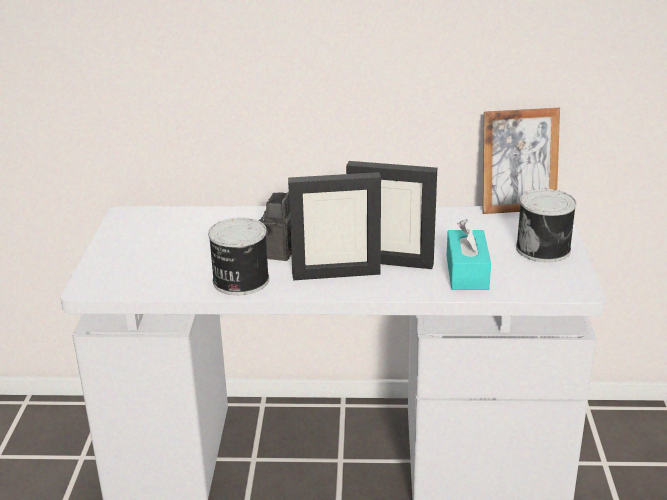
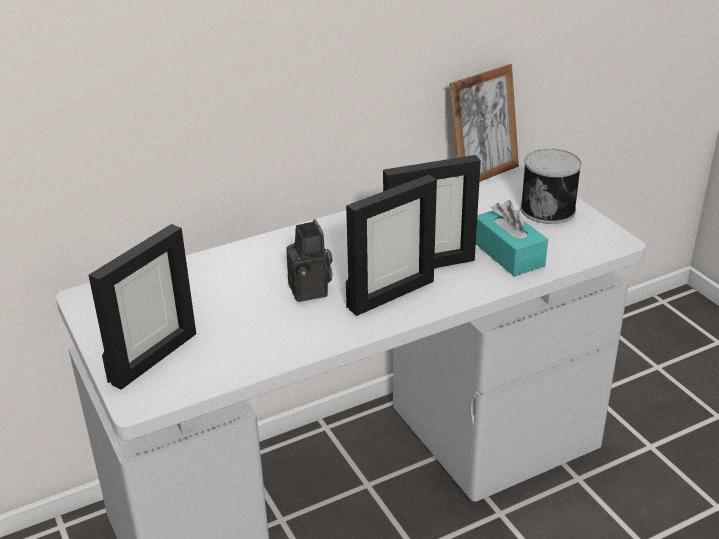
camera: 30 degrees left, 5 degrees up
can [208,217,269,295] -> none
none -> picture frame [89,224,196,390]

